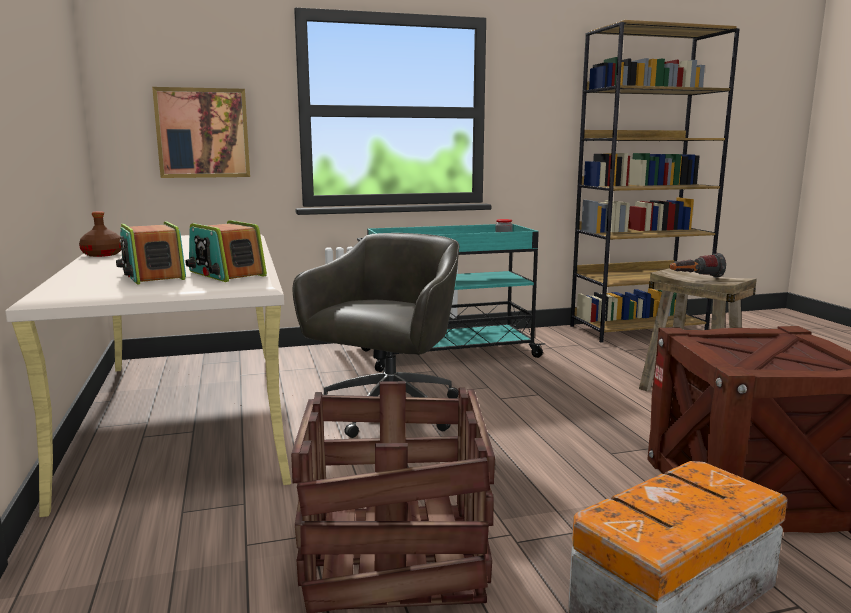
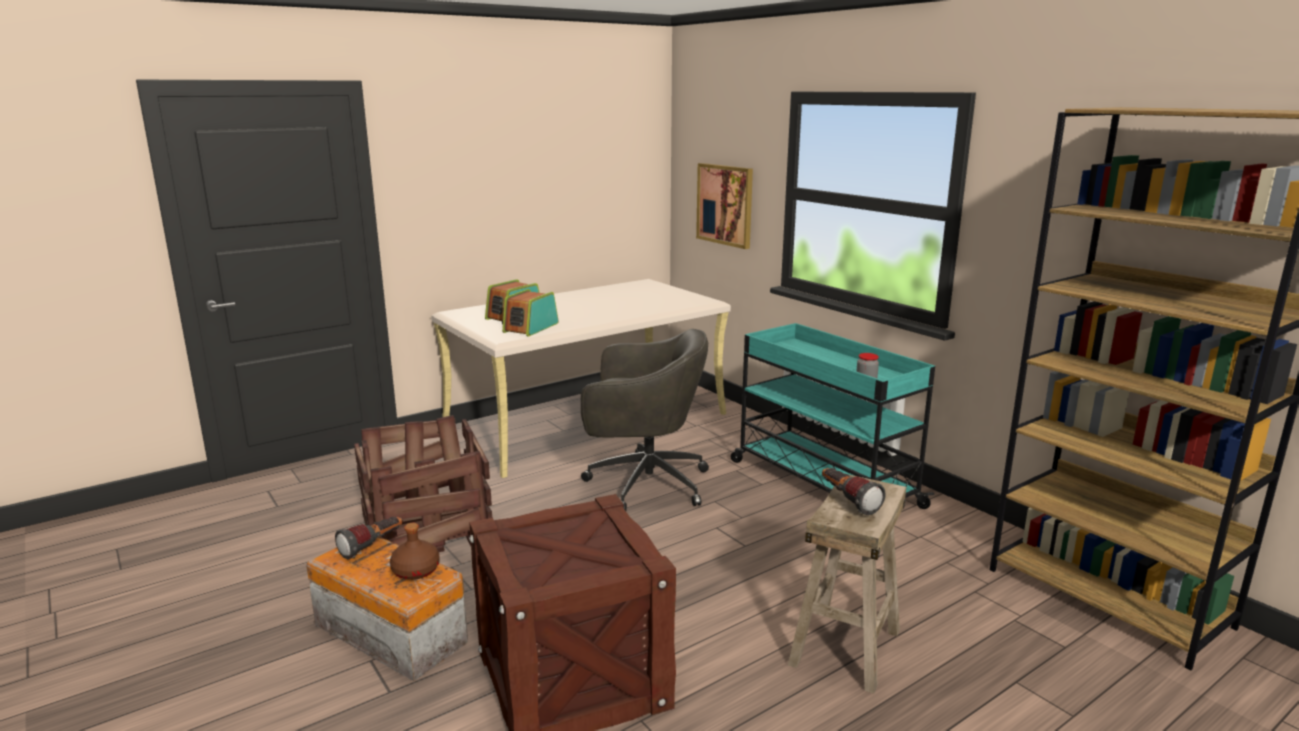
camera: 70 degrees right, 5 degrees up
brown bottle [79,211,121,257] -> brown bottle moved to [390,523,440,580]
none -> flashlight [335,517,403,559]

